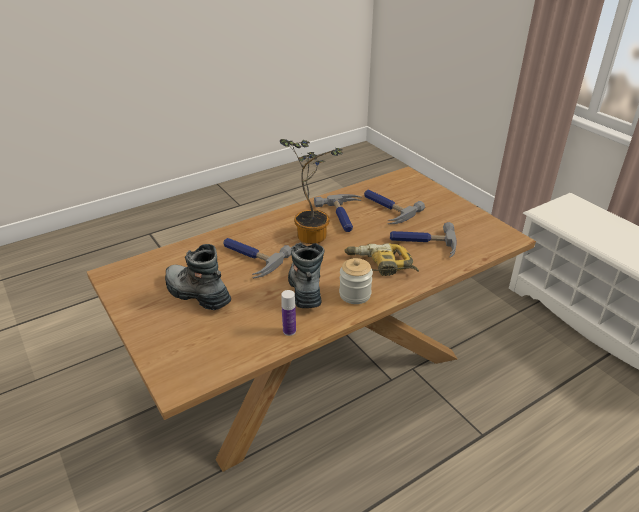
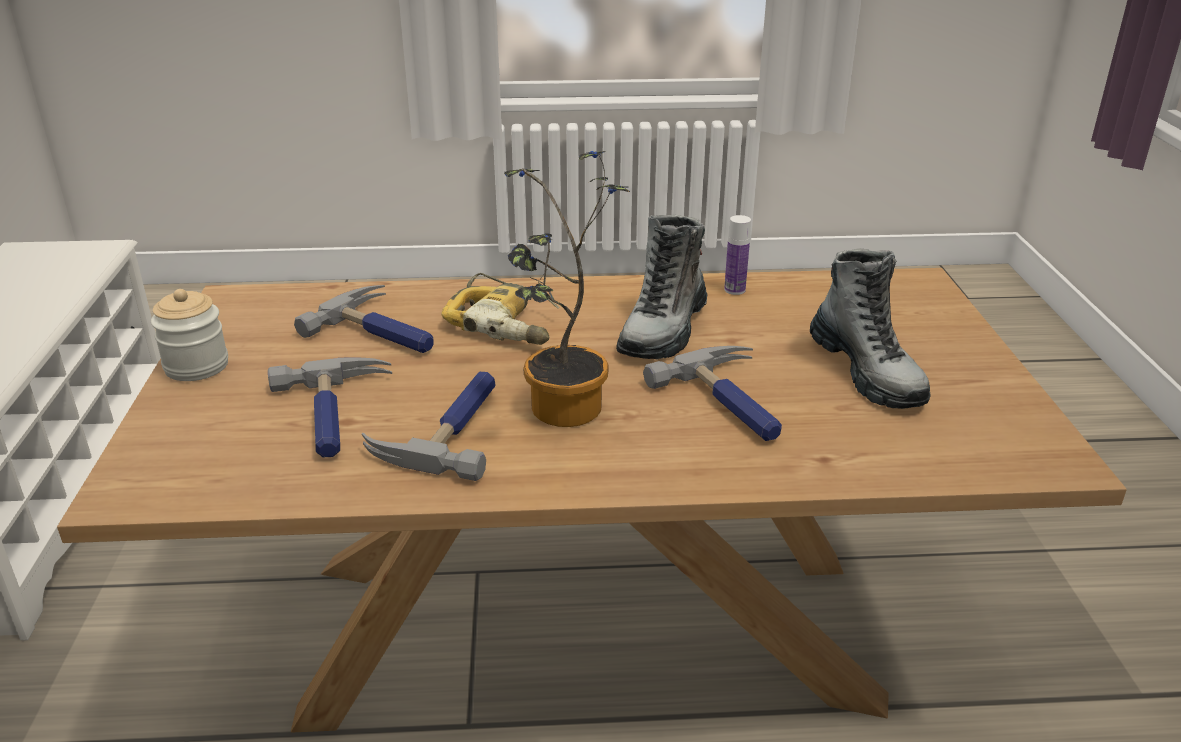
camera: 150 degrees left, 5 degrees down
jar [339,258,373,304] -> jar moved to [151,289,228,381]

